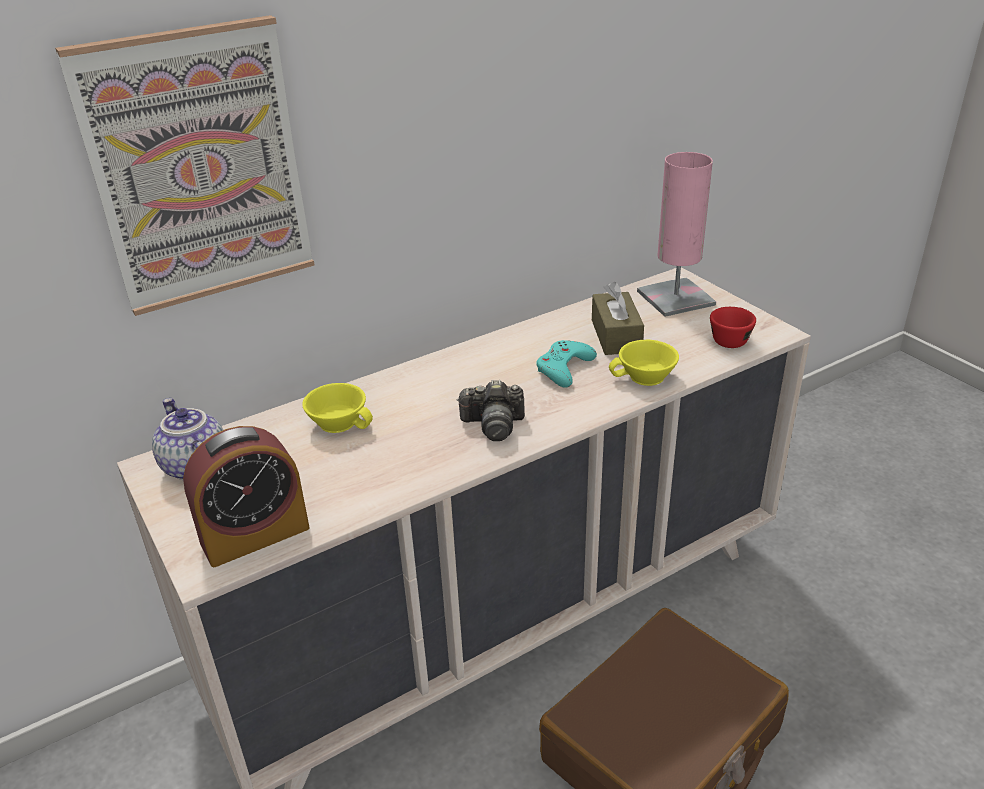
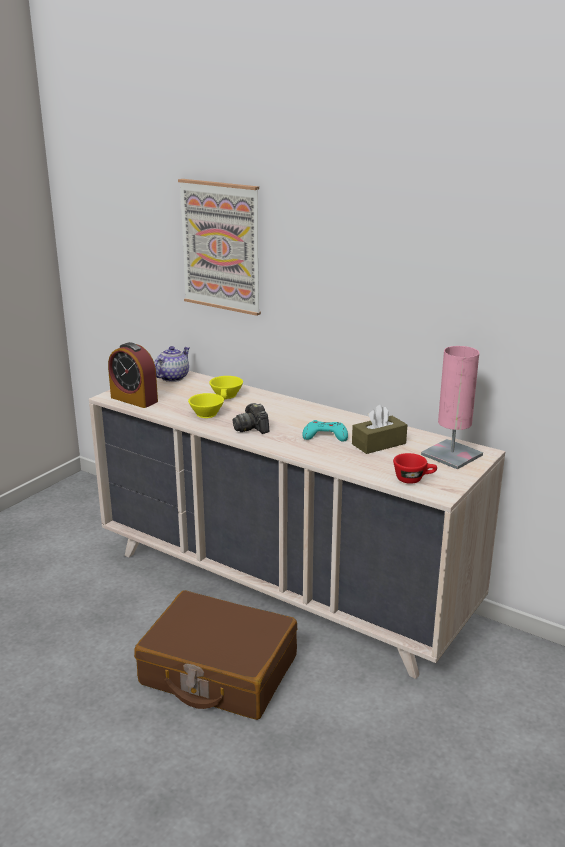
camera: 65 degrees right, 10 degrees down
yellow cup [609,340,679,386] -> yellow cup moved to [188,393,224,418]

